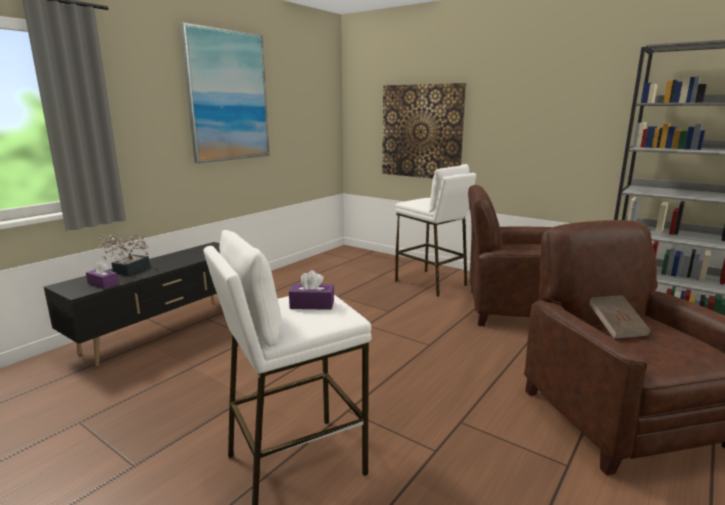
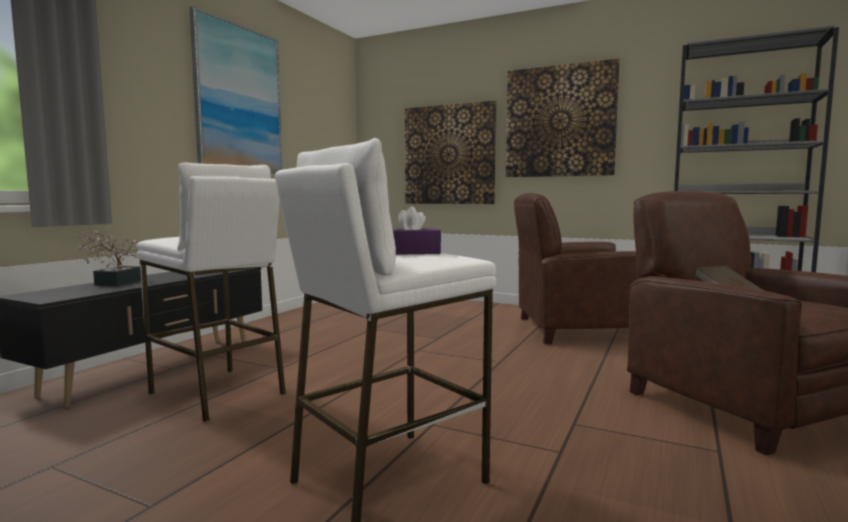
camera: 10 degrees left, 10 degrees down
purple tissue box [86,261,119,289] -> none
white stool [395,164,476,297] -> white stool moved to [136,163,286,423]
none -> picture [506,59,620,177]

